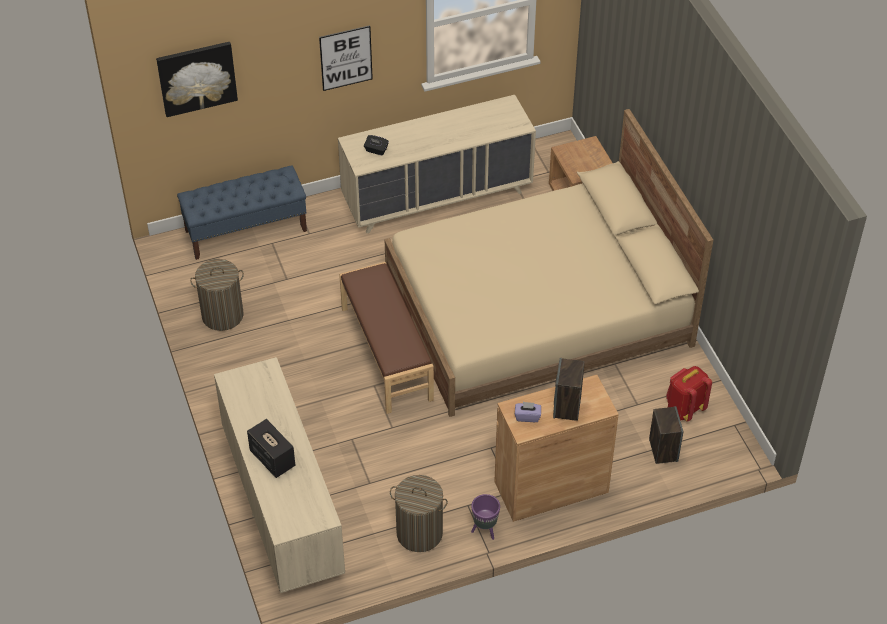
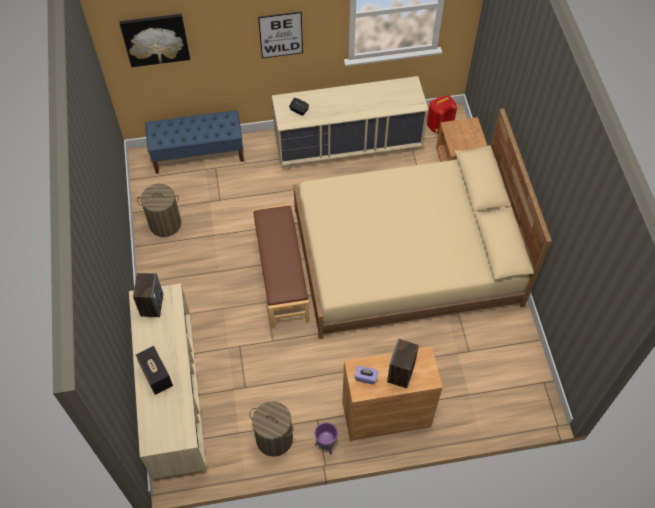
camera: 10 degrees right, 10 degrees up
speaker [649,406,683,464] -> speaker moved to [133,273,163,317]
red backpack [666,366,712,422] -> red backpack moved to [427,96,457,133]

